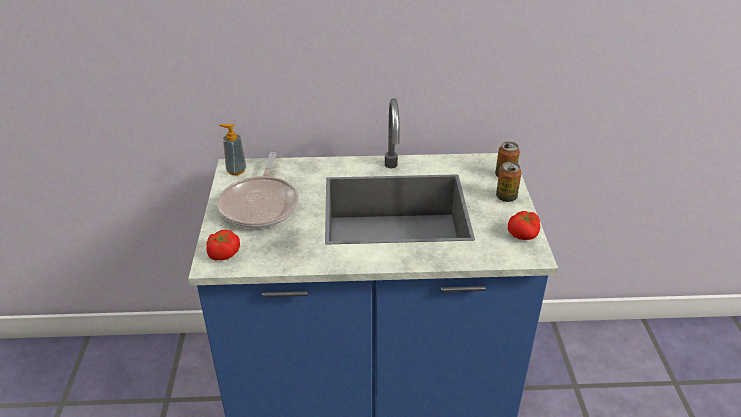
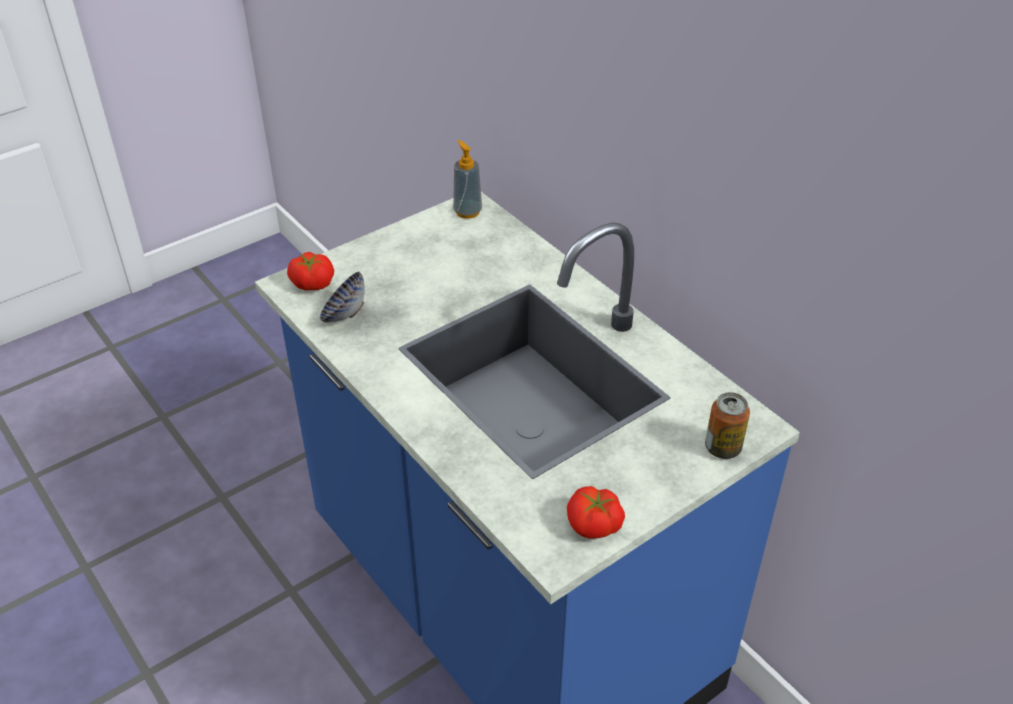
camera: 55 degrees right, 5 degrees up
frying pan [217,152,299,229] -> none
can [496,162,522,202] -> none
none -> bowl [320,272,365,323]

